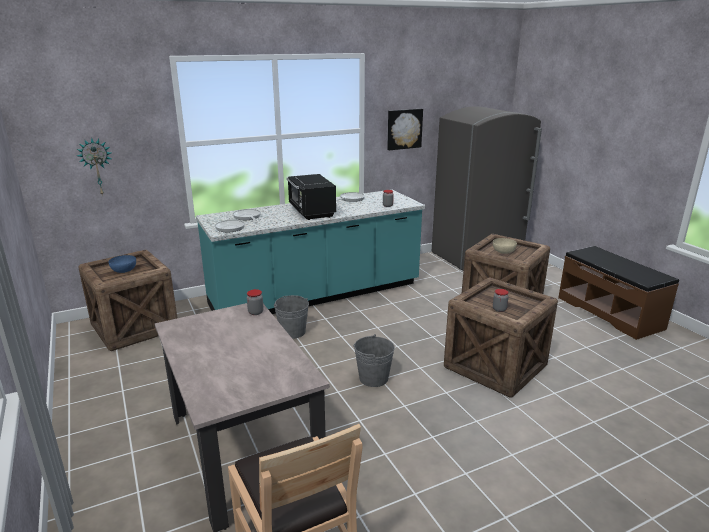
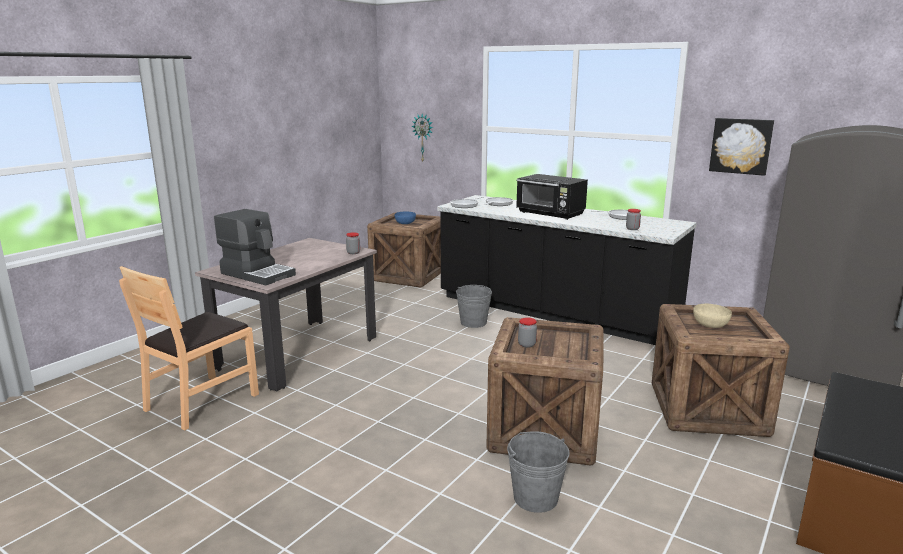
camera: 60 degrees right, 5 degrees down
turquoise counter [196,190,425,314] -> black counter [437,195,697,345]
black microwave [287,174,336,220] -> black microwave turned 90 degrees counterclockwise [516,174,588,220]
grey bucket [353,334,395,387] -> grey bucket moved to [507,431,570,513]
none -> coffee machine [214,209,296,285]

